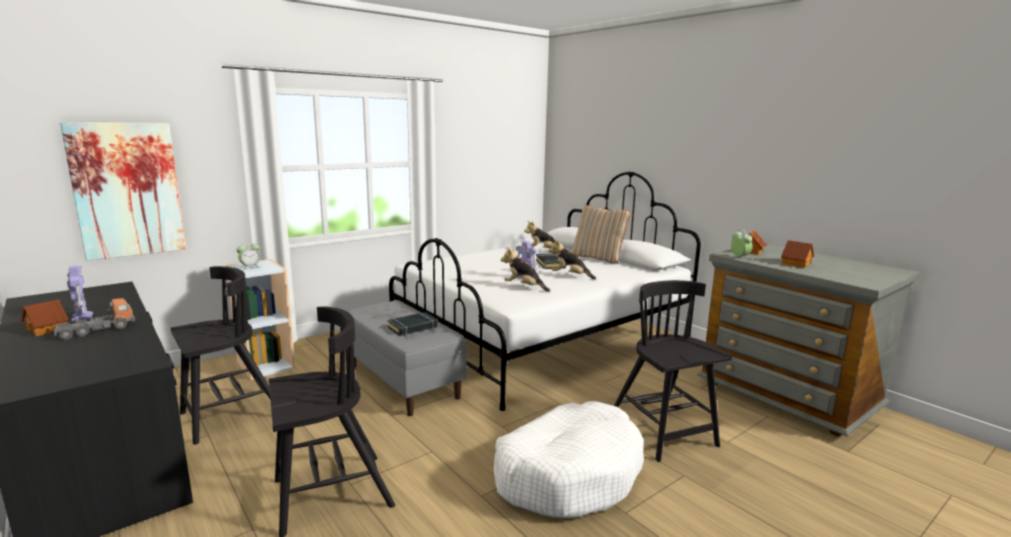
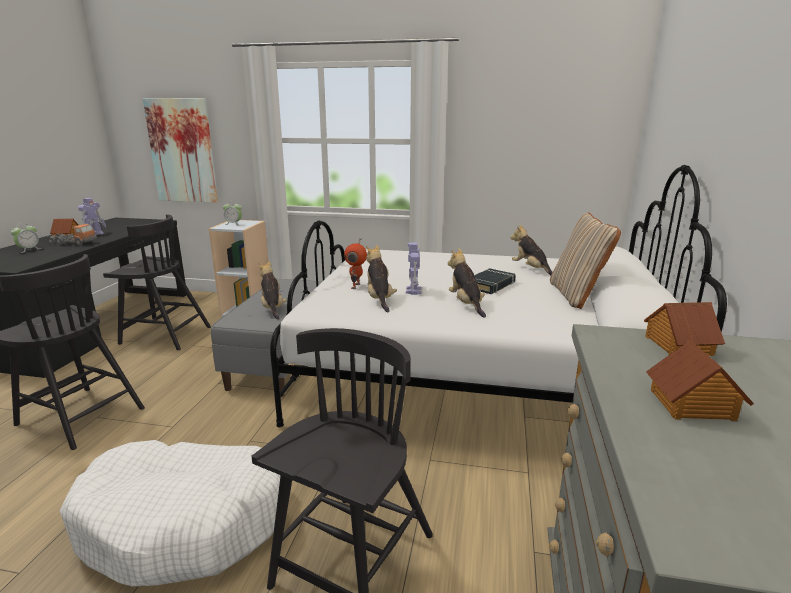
camera: 50 degrees right, 5 degrees up
black book [388,312,438,336] -> plush toy [259,261,287,320]
alarm clock [731,229,752,260] -> alarm clock moved to [11,223,39,253]
none -> toy robot [344,238,367,289]

